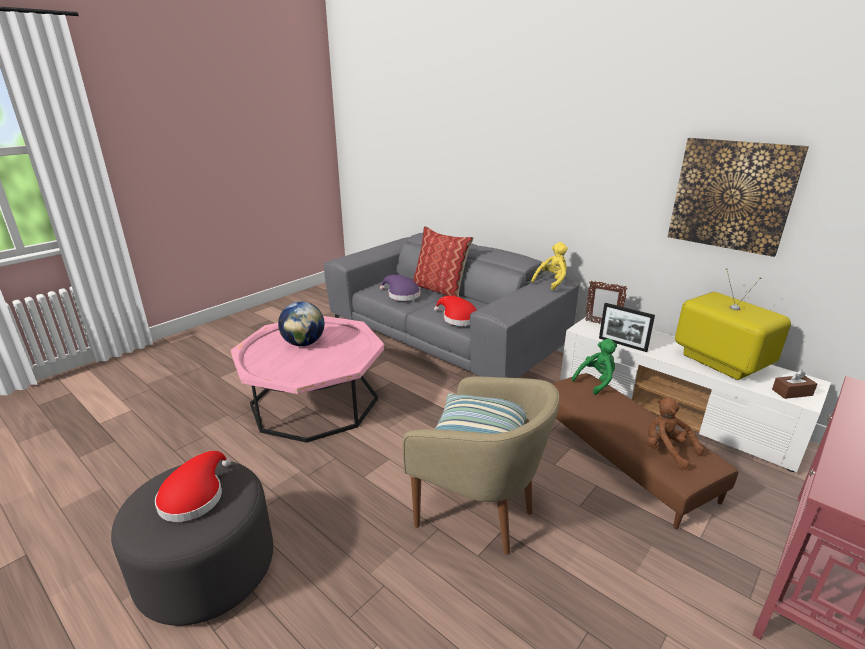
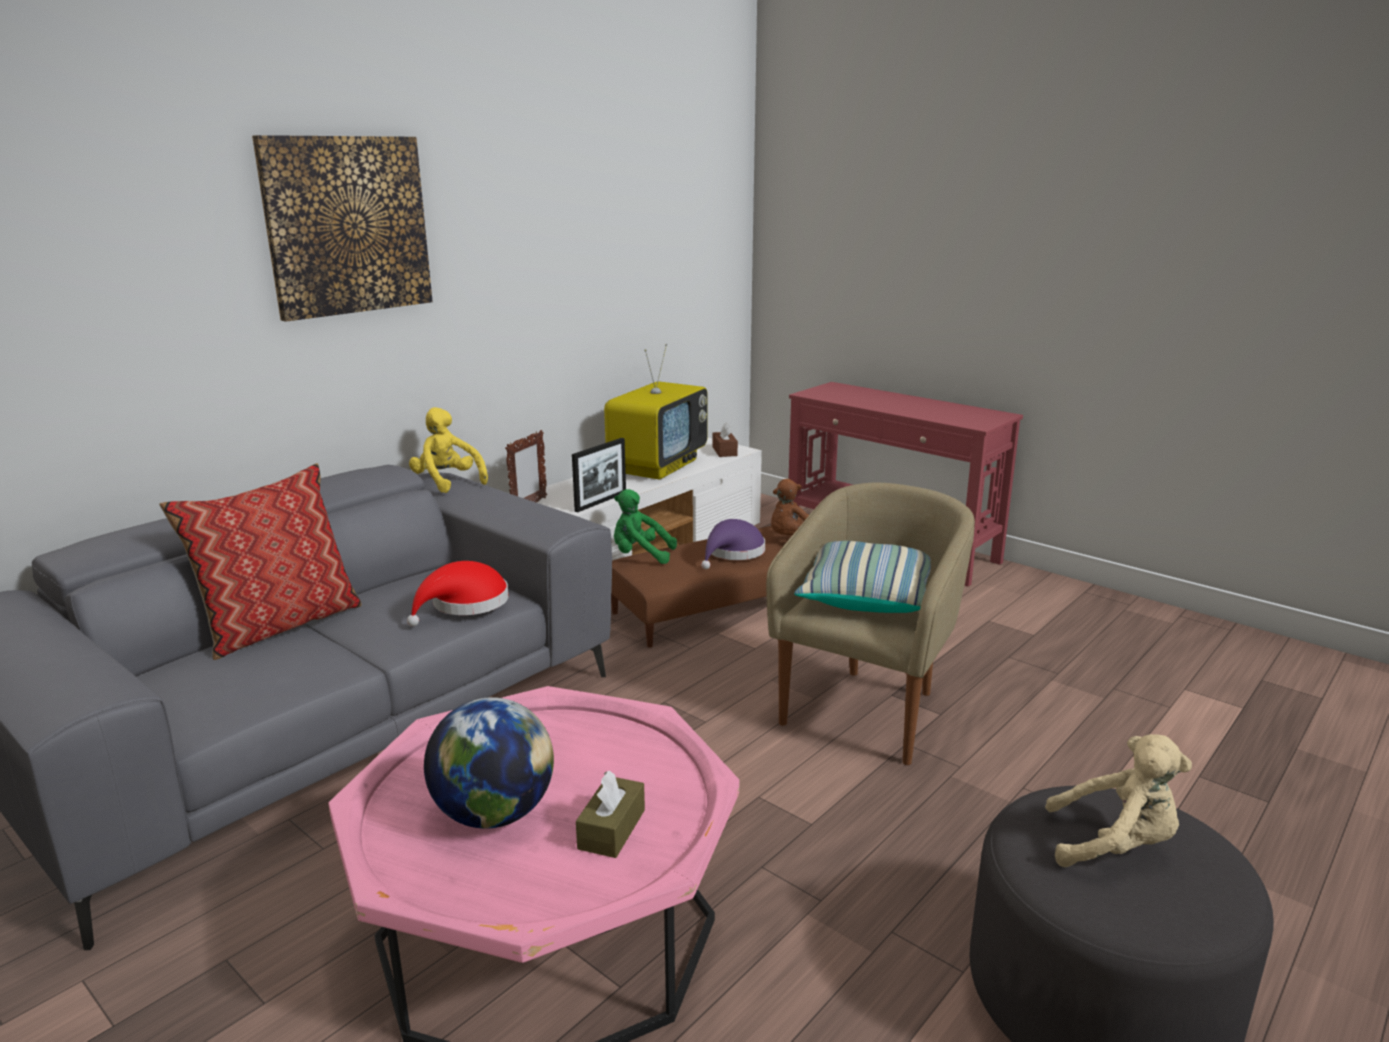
camera: 90 degrees left, 5 degrees down
red hat [155,451,231,522] -> beige plush toy [1045,734,1192,867]
purple hat [380,275,420,301] -> purple hat moved to [701,519,765,569]
green plush toy [572,339,617,395] -> green plush toy turned 45 degrees counterclockwise [614,489,677,564]
picture [668,138,809,257] -> picture moved to [252,135,433,322]
television [675,268,791,380] -> television turned 150 degrees clockwise [604,344,708,479]
none -> brown tissue box [576,771,645,858]

